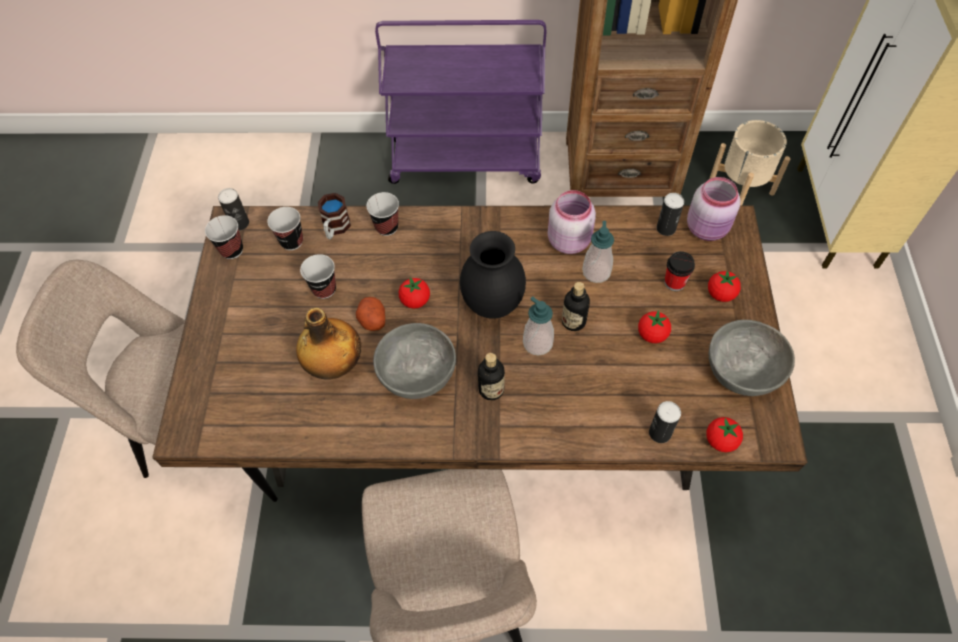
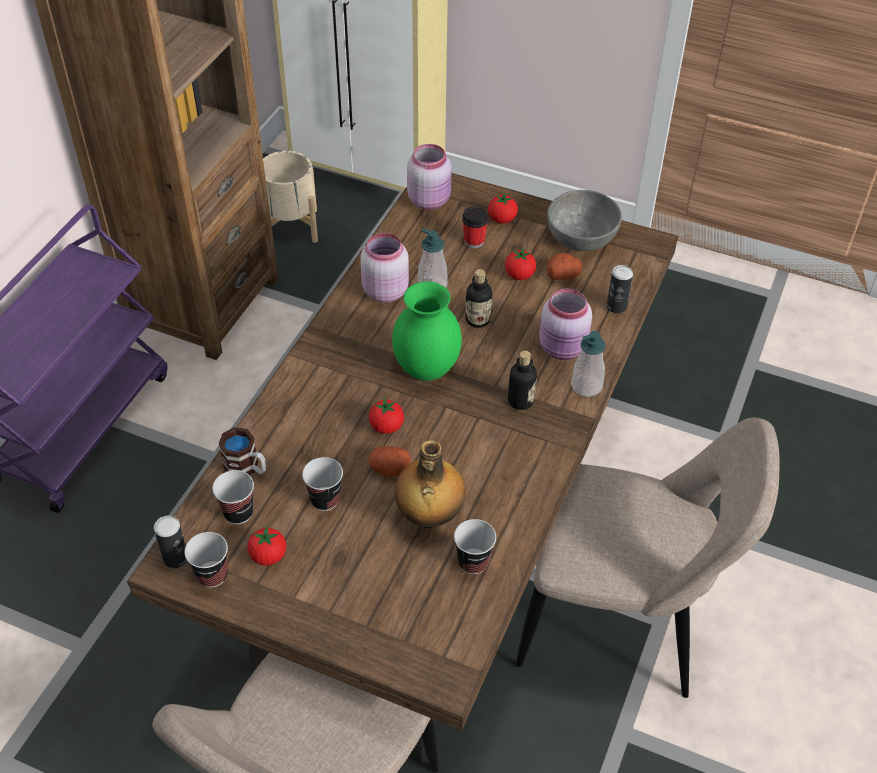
camera: 70 degrees left, 10 degrees down
cup [366,192,399,236] -> cup moved to [454,519,496,574]
grey bowl [373,323,456,399] -> none
black vase [460,231,526,319] -> green vase [392,281,462,381]
soap dispenser [523,297,554,356] -> soap dispenser moved to [571,331,606,397]
can [657,193,684,236] -> none
tomato [706,417,743,452] -> tomato moved to [247,526,286,566]
none -> pink jar [539,289,592,360]
none -> potato [547,253,582,280]

